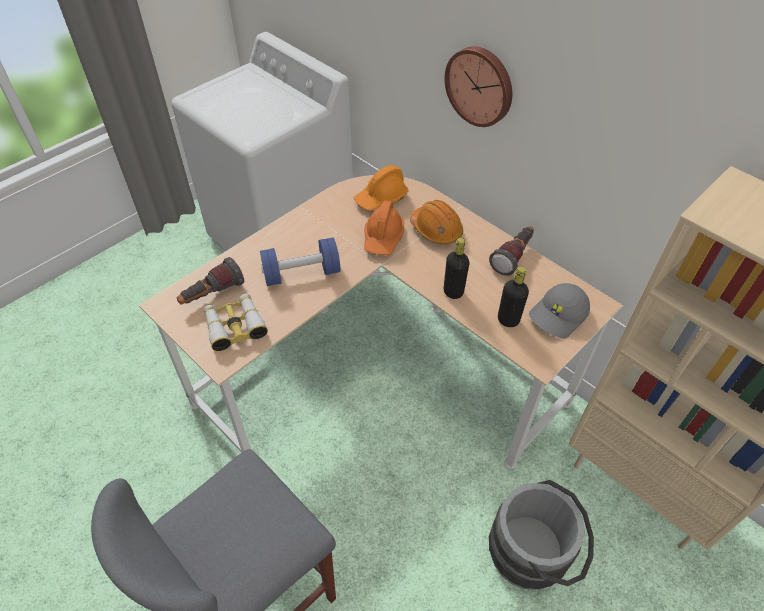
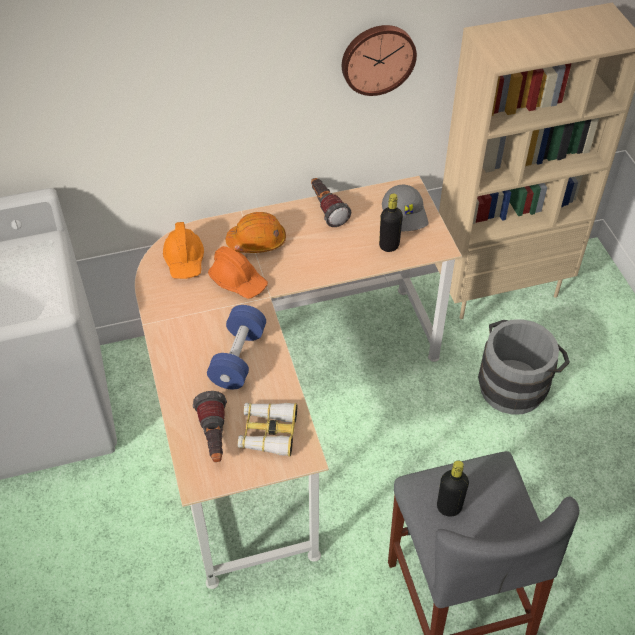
camera: 60 degrees left, 0 degrees up
wall clock [444,46,512,127] -> wall clock moved to [342,25,417,96]
black bottle [444,238,469,299] -> black bottle moved to [437,461,469,517]

